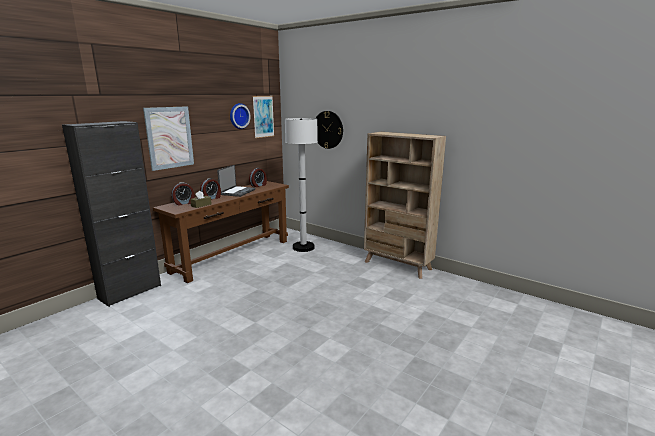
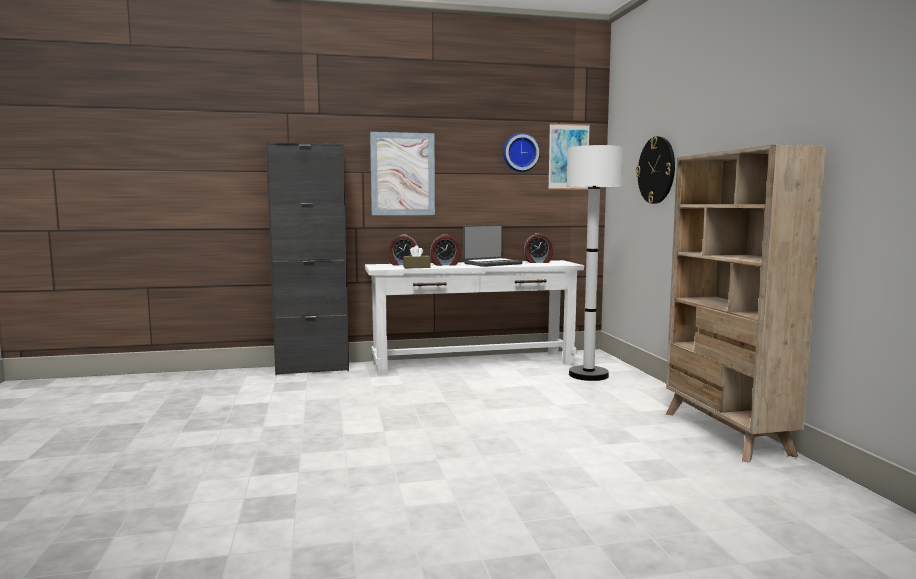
camera: 40 degrees right, 10 degrees down
brown console table [153,181,289,283] -> white console table [365,260,584,376]

